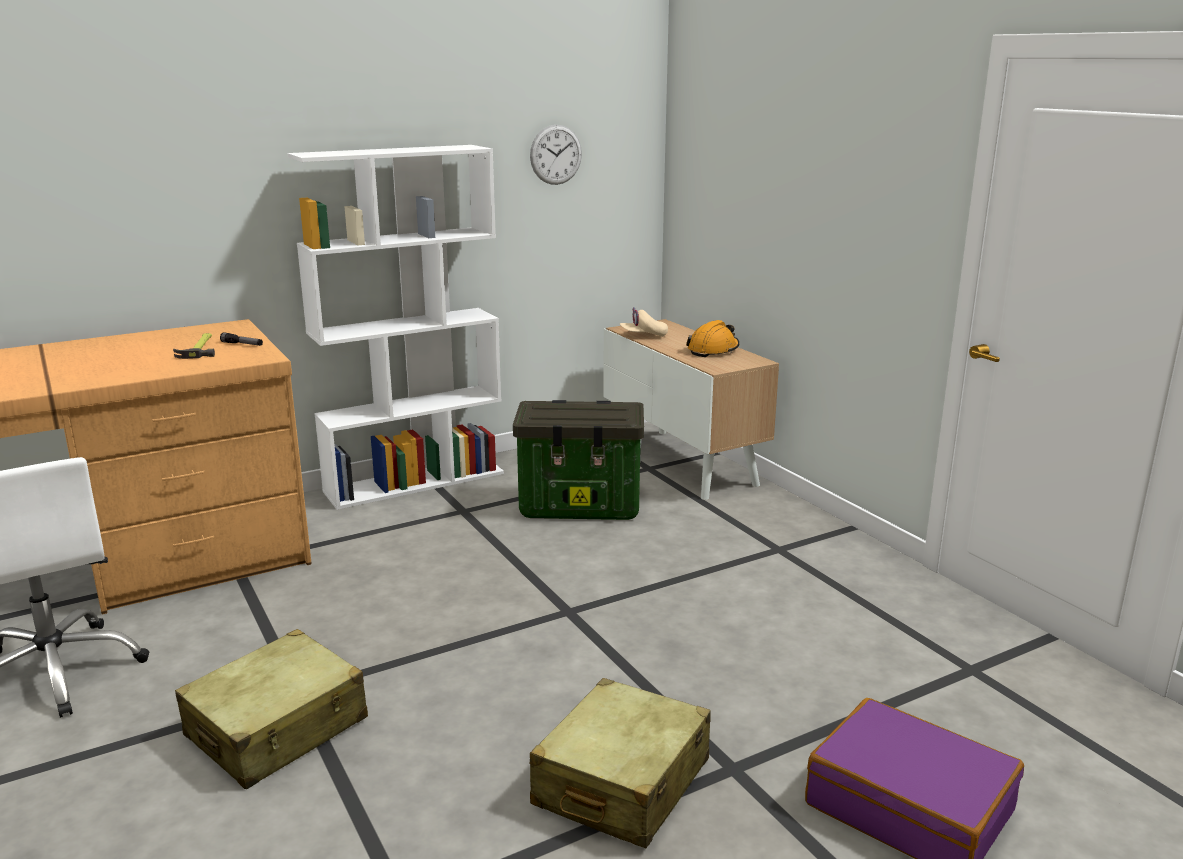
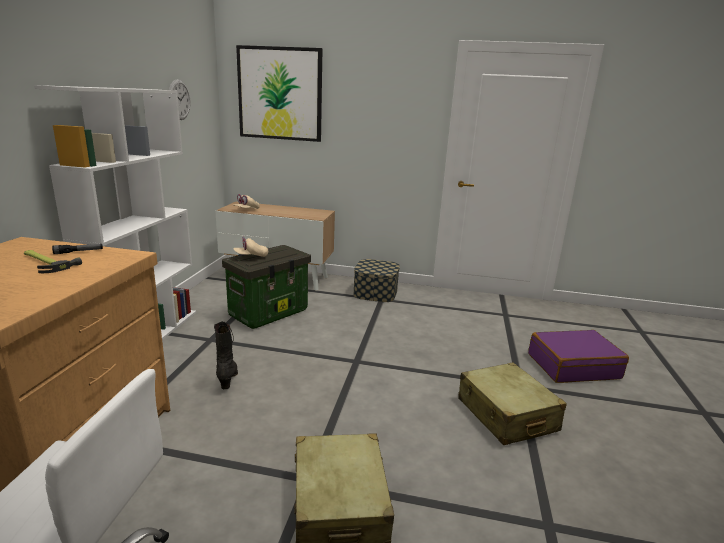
camera: 50 degrees left, 0 degrees up
orange hard hat [686,320,739,357] -> none
none -> black boot [214,321,238,389]
none -> beige cap [233,237,268,257]
none -> picture [236,45,322,142]
none -> storage box [353,259,400,302]

